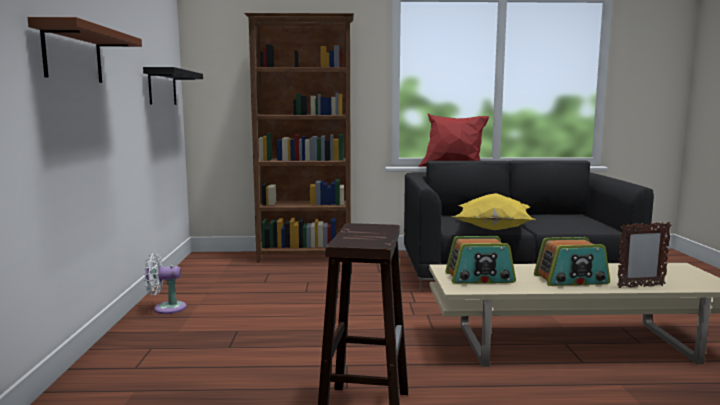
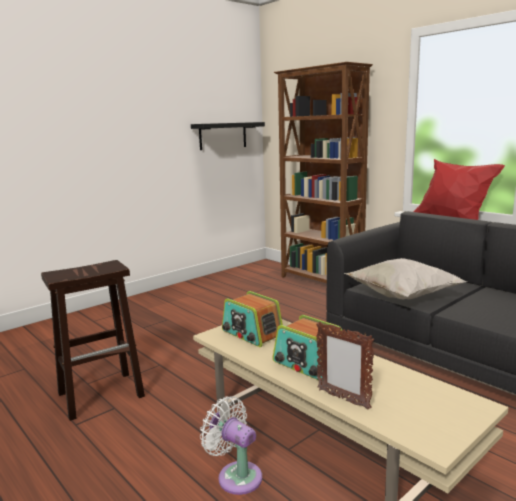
camera: 50 degrees right, 5 degrees up
brown shelf [28,17,142,83] -> none
white fan [144,253,186,314] -> white fan moved to [200,396,262,495]
yellow pillow [452,193,536,230] -> white pillow [344,258,467,300]

